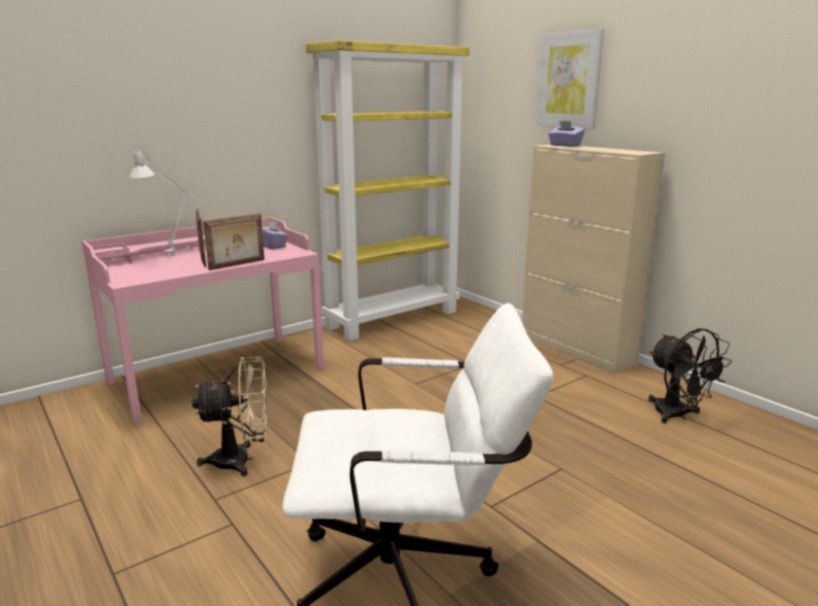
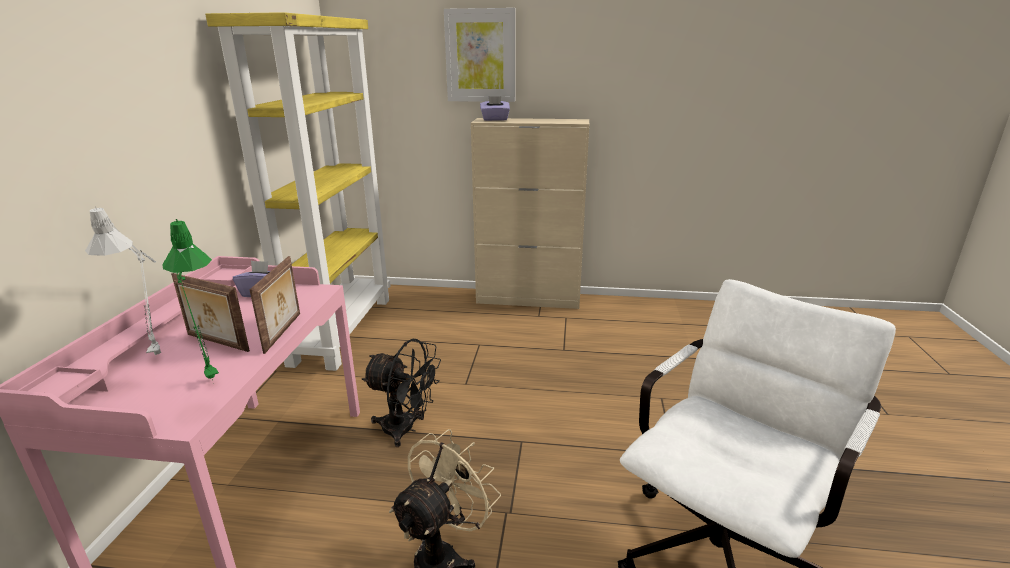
camera: 45 degrees left, 5 degrees up
black fan [648,328,732,423] -> black fan moved to [362,339,441,447]
none -> green table lamp [162,219,219,380]

